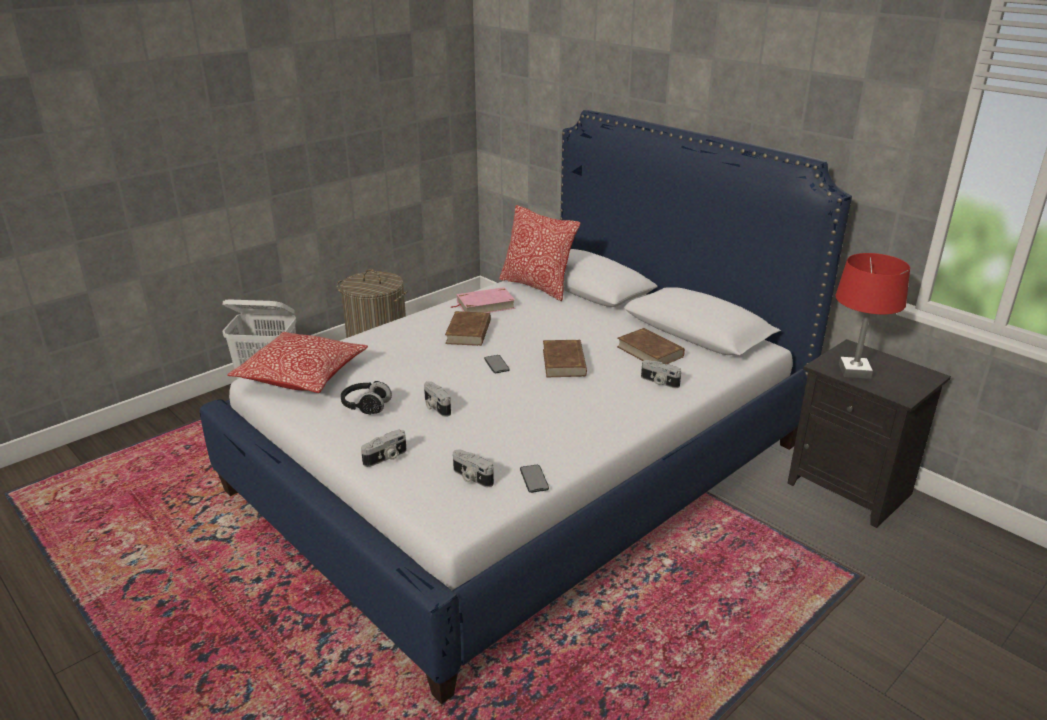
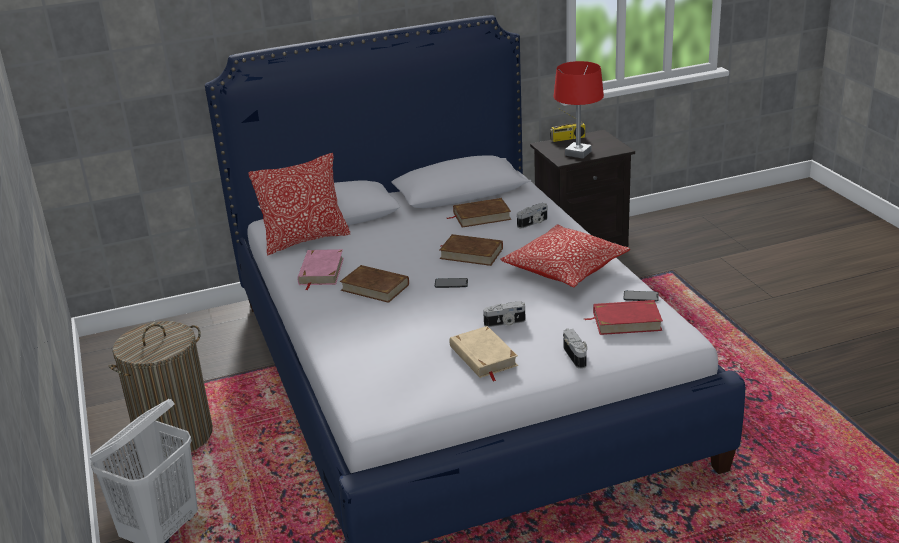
camera: 65 degrees left, 0 degrees up
pillow [227,332,368,393] -> pillow moved to [501,224,630,288]
black headphones [341,381,392,414] -> beige book [450,326,518,381]
camera [453,449,494,487] -> red book [584,300,663,335]
none -> radio [550,107,585,142]

